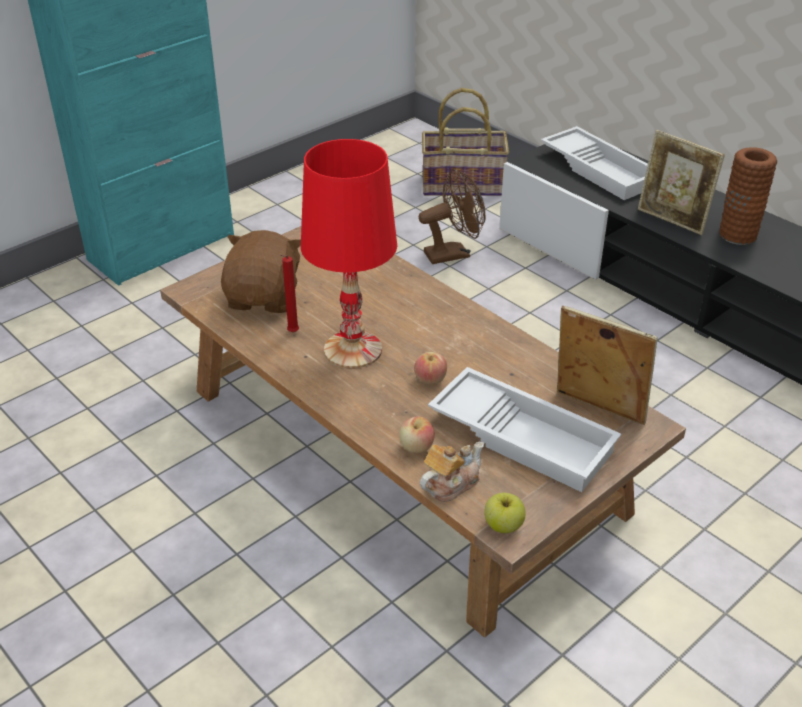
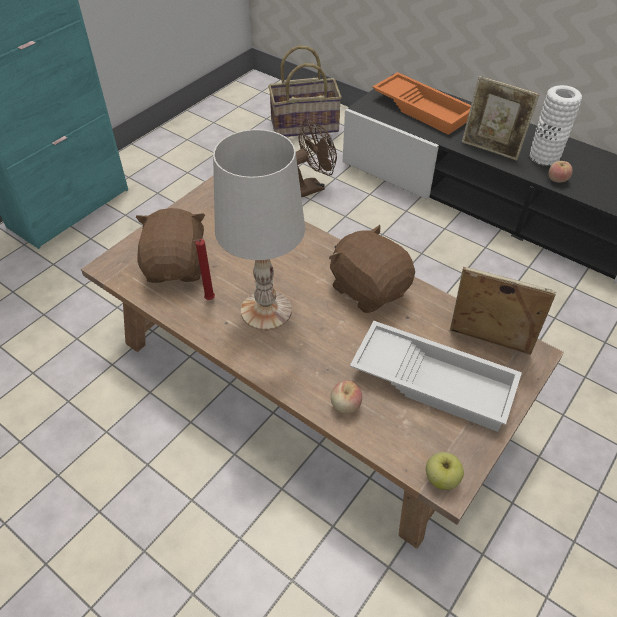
camera: 10 degrees left, 10 degrees up
red table lamp [301,139,397,369] -> white table lamp [213,129,305,330]
apple [414,352,447,384] -> apple moved to [549,161,573,183]
teapot [420,442,484,502] -> none
white tray [541,126,648,200] -> orange tray [372,72,471,135]
brown vase [719,147,777,245] -> white vase [530,85,582,166]
none -> brown plush toy [329,225,415,313]

